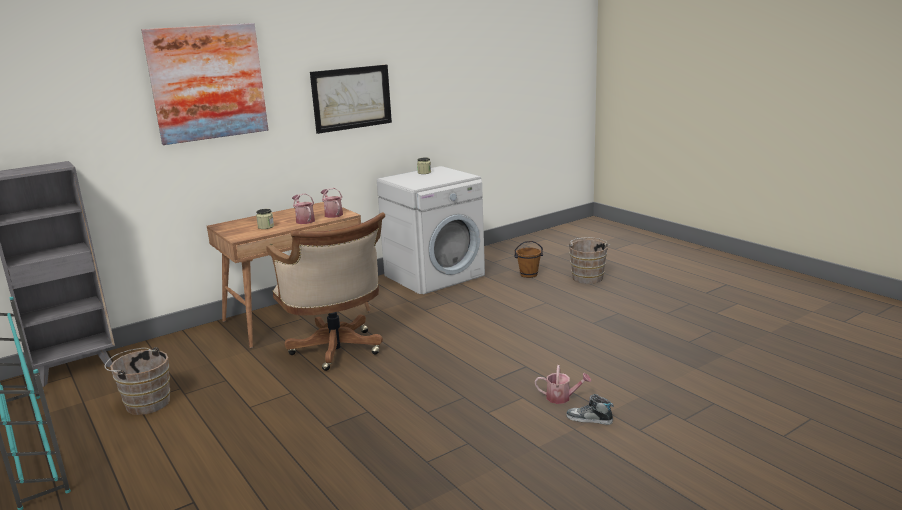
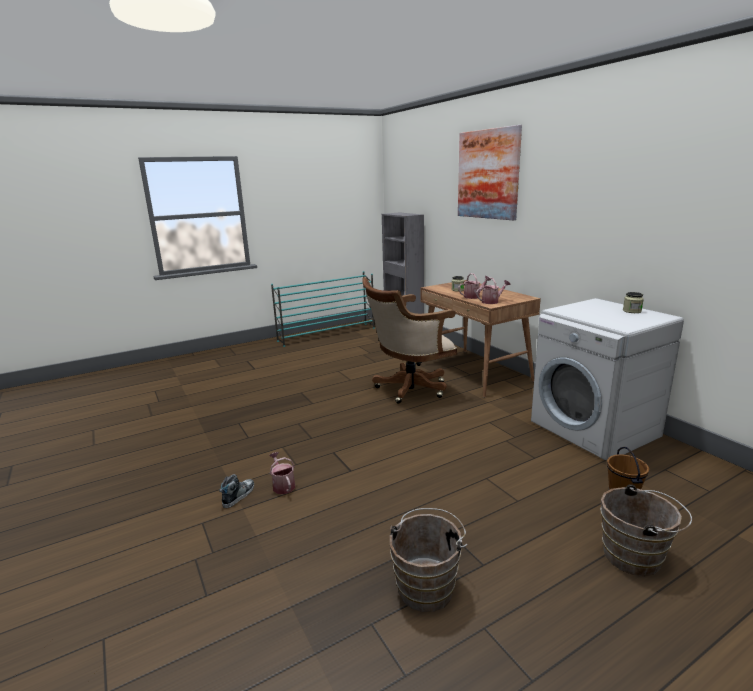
camera: 95 degrees right, 0 degrees up
brown bucket [105,347,170,415] -> brown bucket moved to [390,508,468,612]
picture [310,65,392,134] -> none
watering can [535,365,591,404] -> watering can turned 135 degrees clockwise [269,452,295,494]

